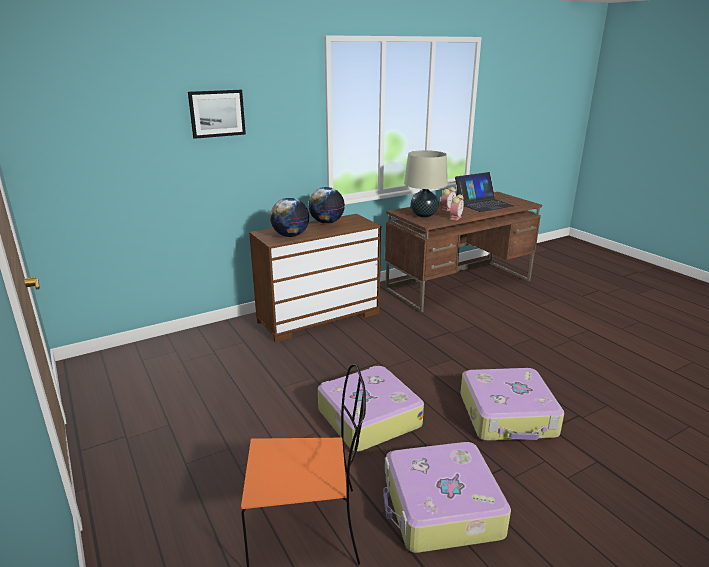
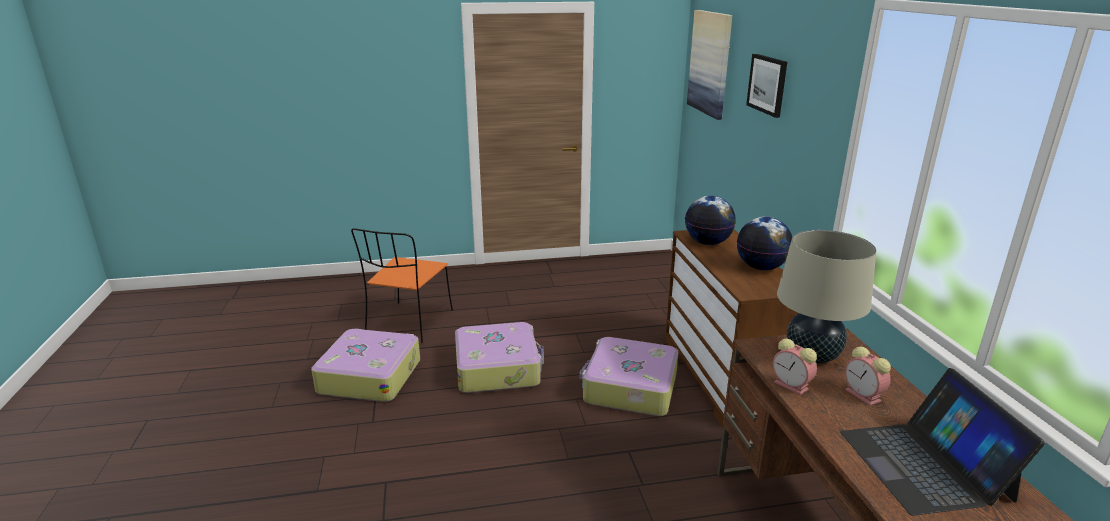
camera: 110 degrees right, 0 degrees up
suitcase [461,368,564,441] -> suitcase moved to [579,337,678,416]
none -> picture [687,10,732,120]

